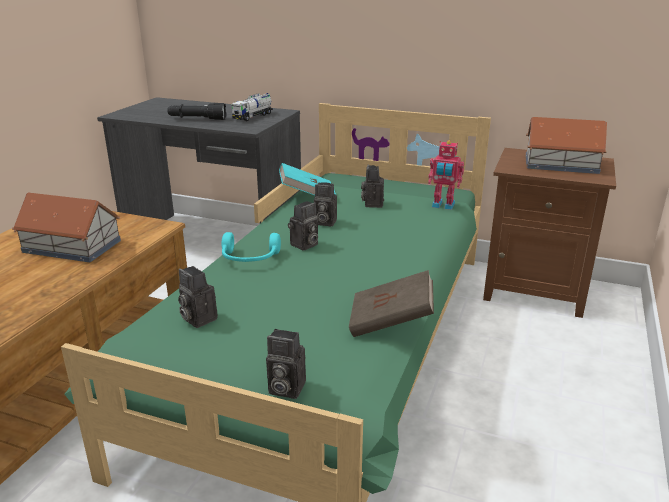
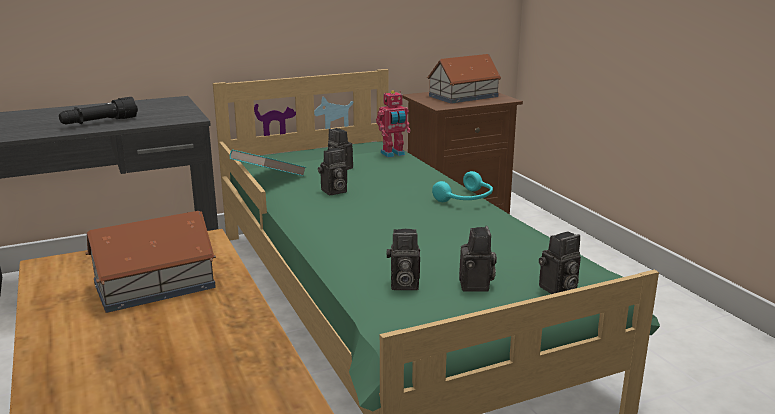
camera: 45 degrees left, 5 degrees down
turquoise headphones [222,232,281,262] -> turquoise headphones moved to [432,171,493,202]
toy truck [231,93,273,121] -> none
camera [288,201,318,251] -> camera moved to [459,226,497,292]
brown book [349,270,434,337] -> none

